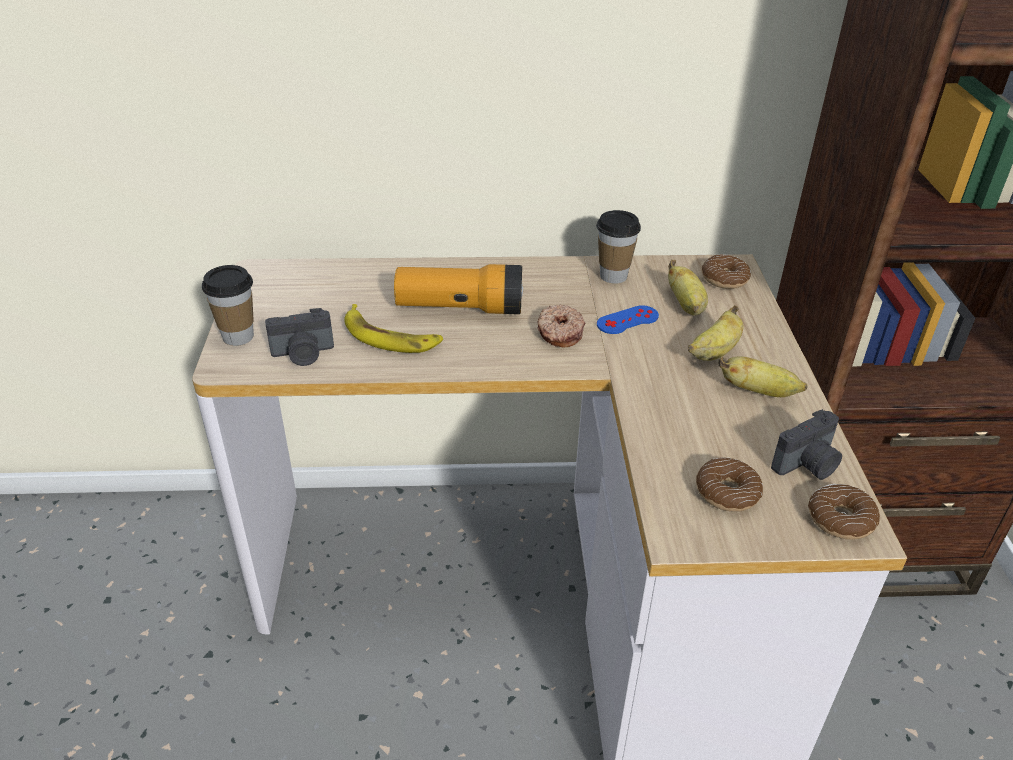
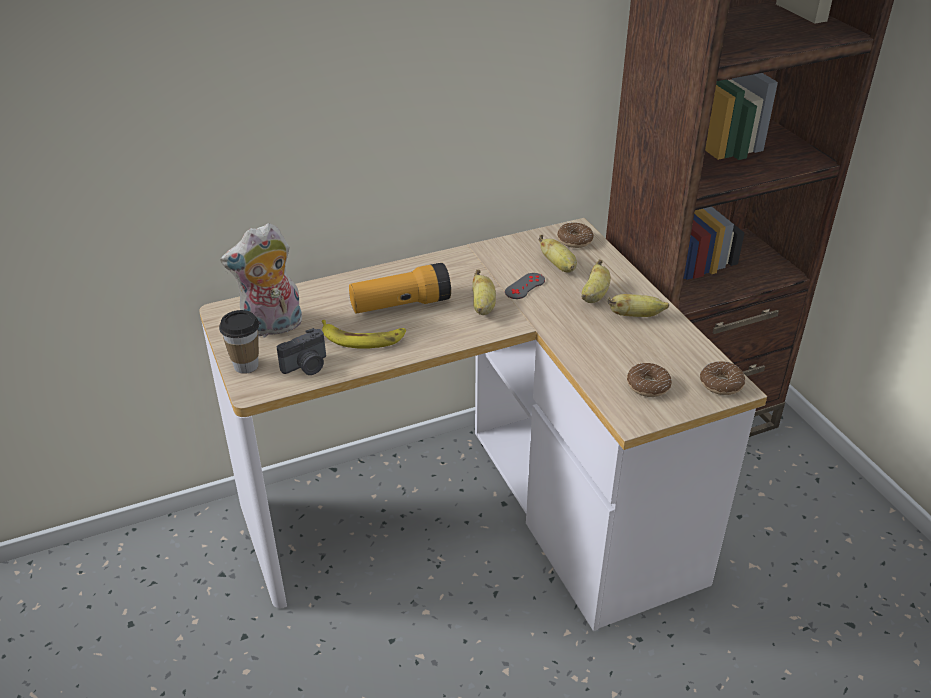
camera: 20 degrees left, 0 degrees up
donut [537,305,585,347] -> banana [472,269,496,315]
cup [596,210,641,284] -> none
blue game controller [597,305,659,334] -> grey game controller [505,273,545,299]
camera [771,409,842,480] -> none
none -> plush toy [220,223,302,338]

